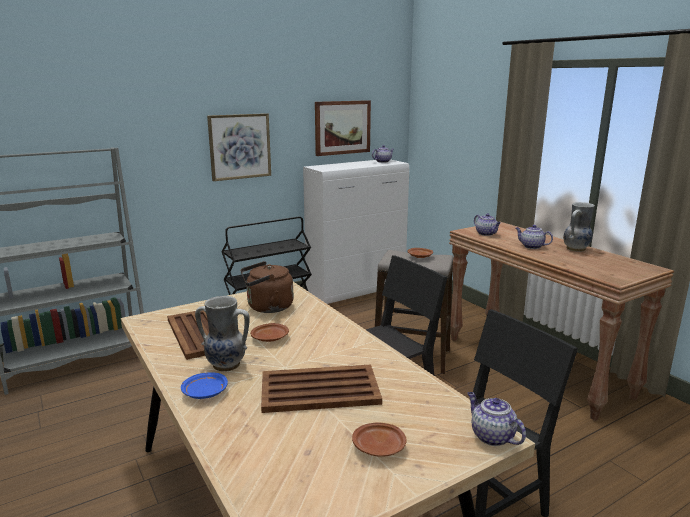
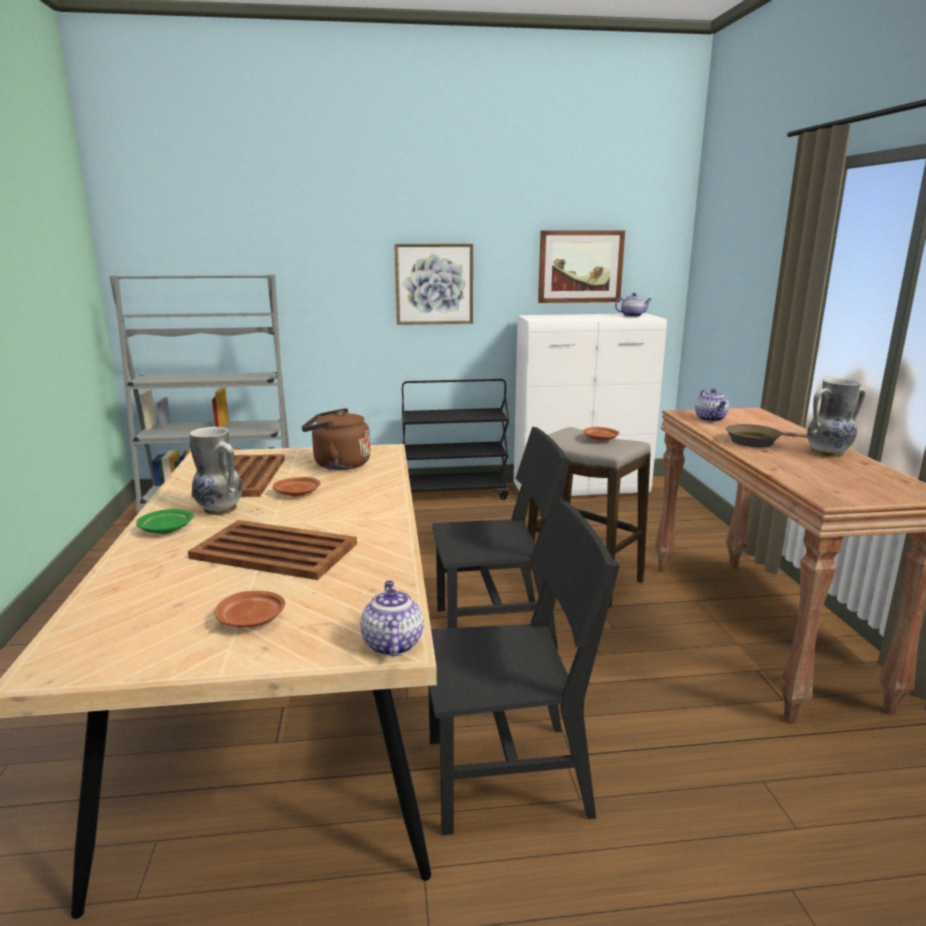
camera: 25 degrees right, 0 degrees up
blue plate [181,372,228,399] -> green plate [136,509,194,534]
teapot [516,225,553,249] -> brown frying pan [725,424,807,448]

